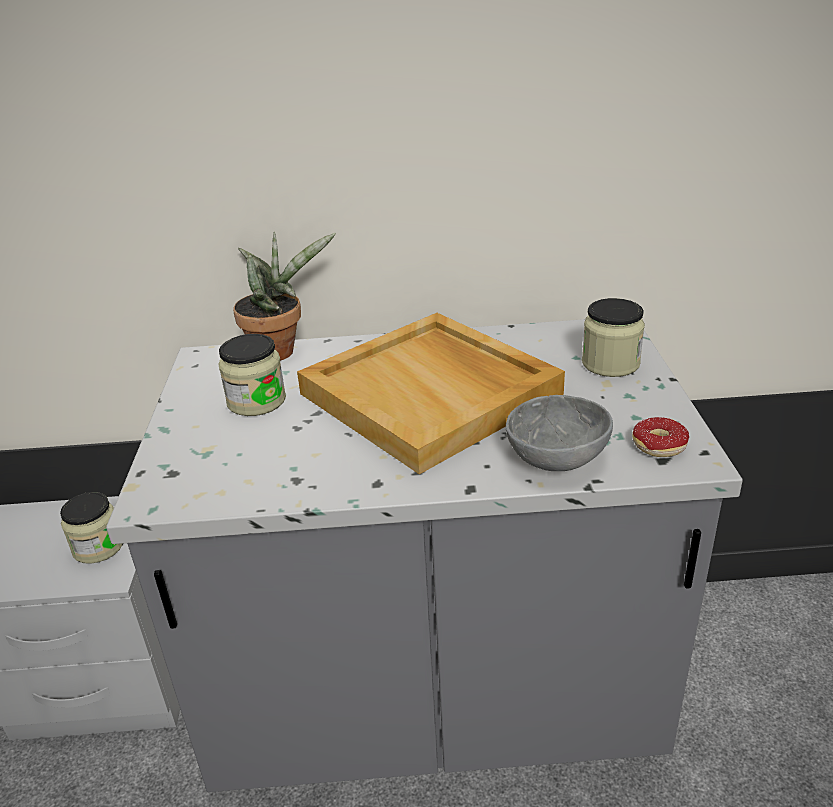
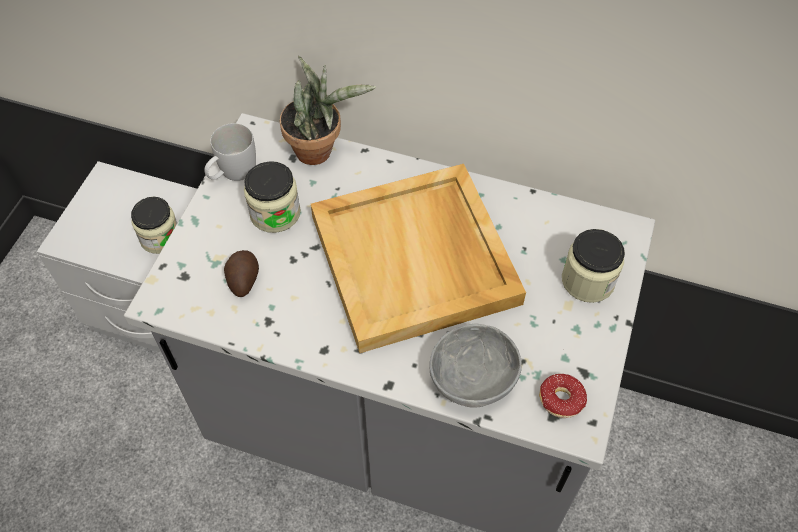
camera: 20 degrees right, 25 degrees up
none -> white mug [204,123,256,181]
none -> potato [224,250,259,297]

